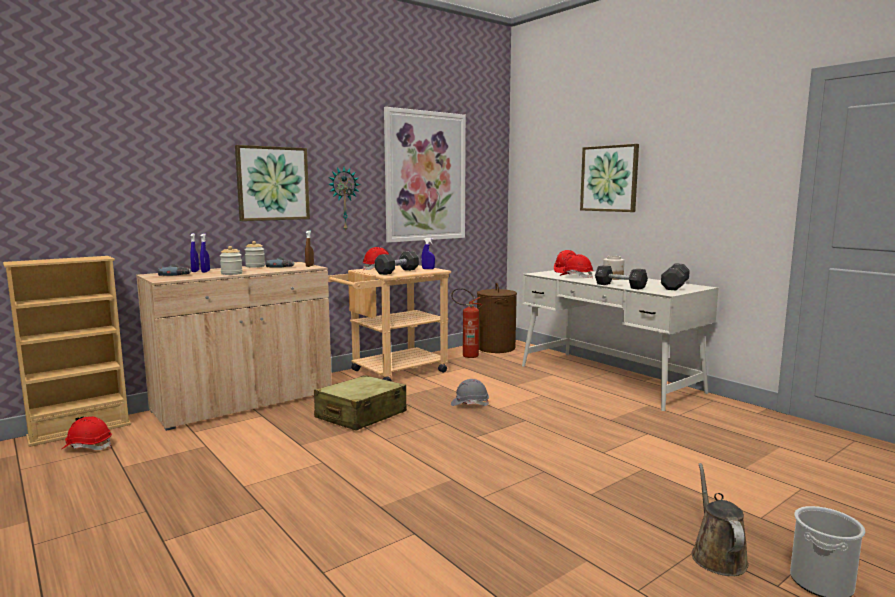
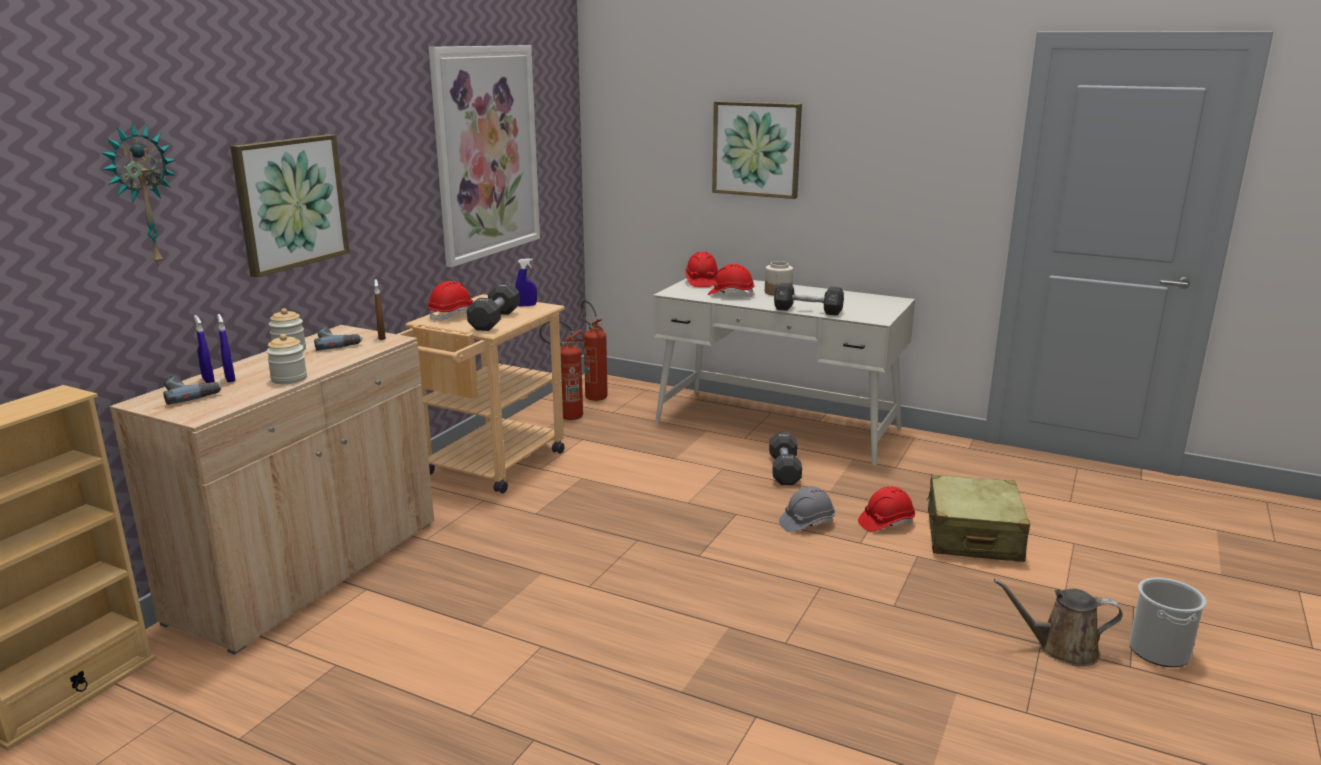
camera: 25 degrees left, 10 degrees up
red hard hat [62,416,112,450] -> red hard hat moved to [858,486,915,532]
beige suitcase [314,375,407,431] -> beige suitcase moved to [926,475,1030,562]
wall clock [328,167,360,231] -> wall clock moved to [101,122,175,267]
grey hard hat [451,379,489,406] -> grey hard hat moved to [779,486,835,532]
brown laundry basket [477,283,517,353] -> fire extinguisher [581,300,608,401]
black dumbbell [661,263,690,290] -> black dumbbell moved to [769,432,802,485]
brown watering can [692,463,749,576] -> brown watering can turned 60 degrees counterclockwise [994,579,1123,666]

